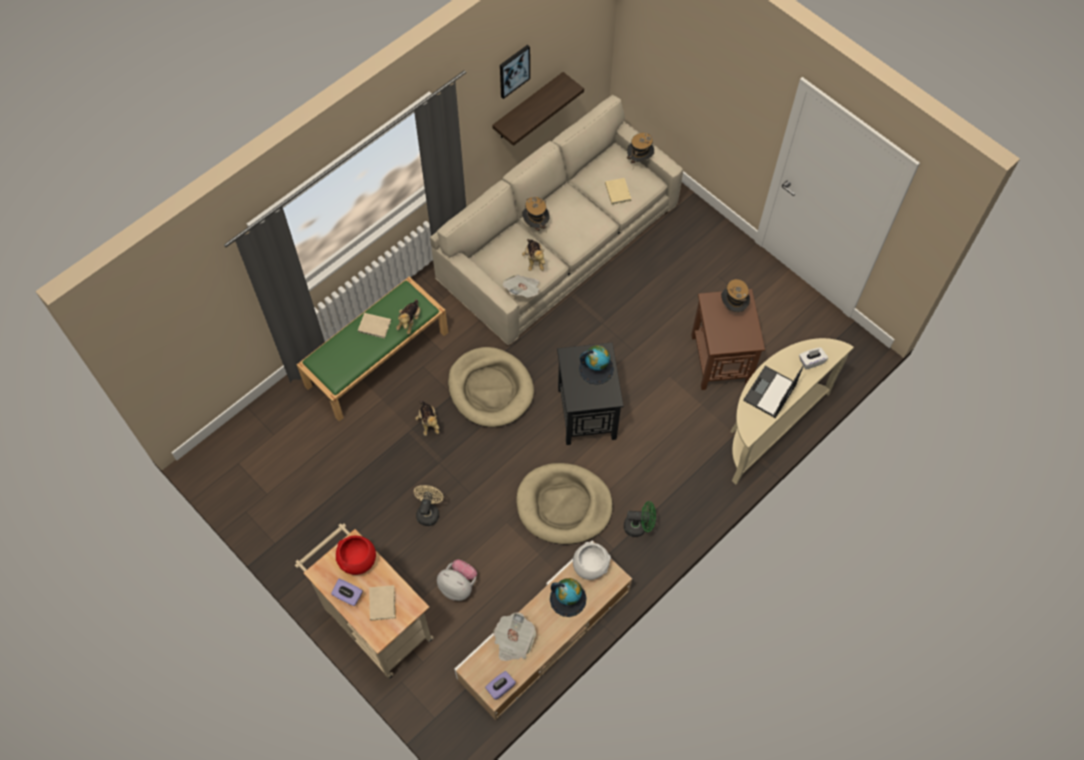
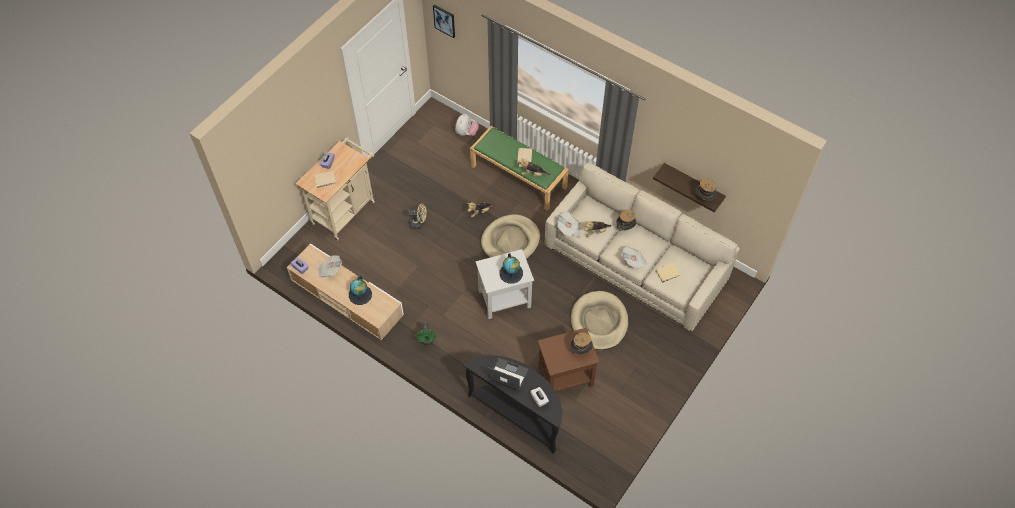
camera: 80 degrees right, 5 degrees down
red bowl [336,536,376,575] -> none
plush toy [437,560,477,601] -> plush toy moved to [455,114,479,136]
picture [500,45,530,99] -> picture moved to [433,5,455,38]
beige dog bed [516,463,613,545] -> beige dog bed moved to [571,291,628,350]
black side table [557,342,624,445] -> white side table [475,249,534,319]
white bowl [573,542,611,580] -> none
hat [627,133,654,163] -> hat moved to [694,179,717,201]
beige console table [731,338,854,484] -> black console table [463,355,562,454]
none -> newspaper [621,246,648,269]

